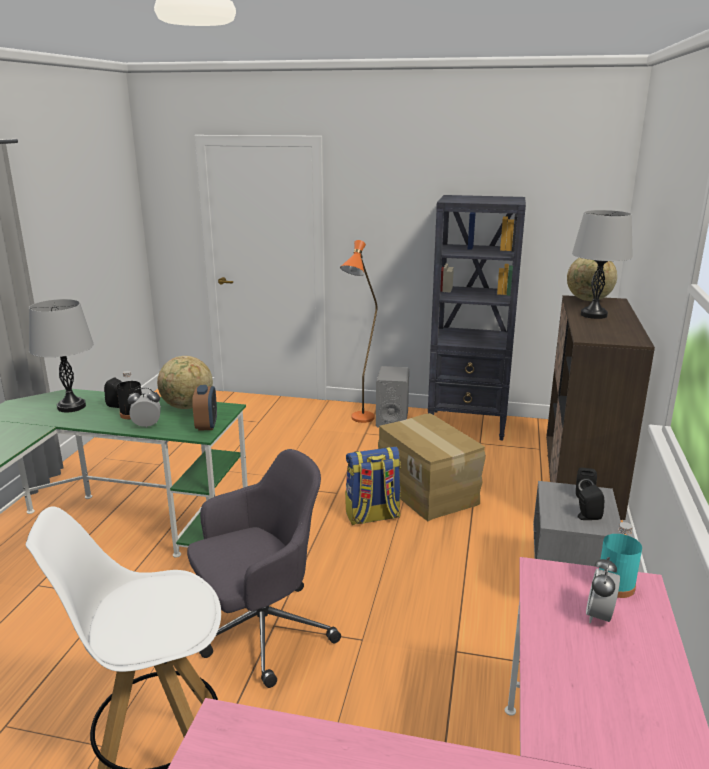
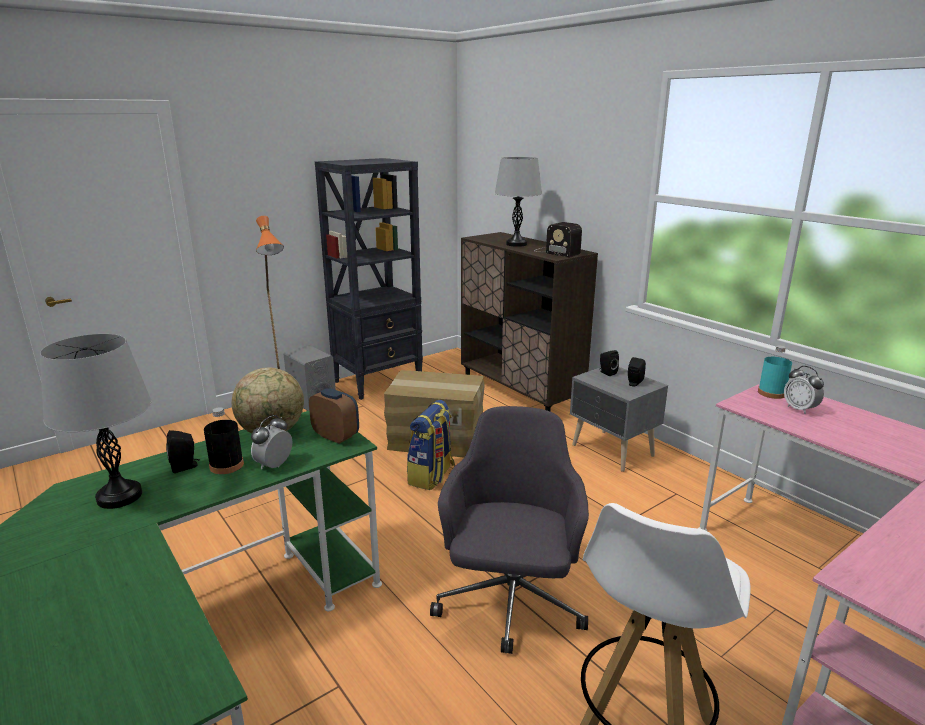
camera: 50 degrees left, 0 degrees up
globe [567,258,617,301] -> none
none -> radio [535,222,582,257]

